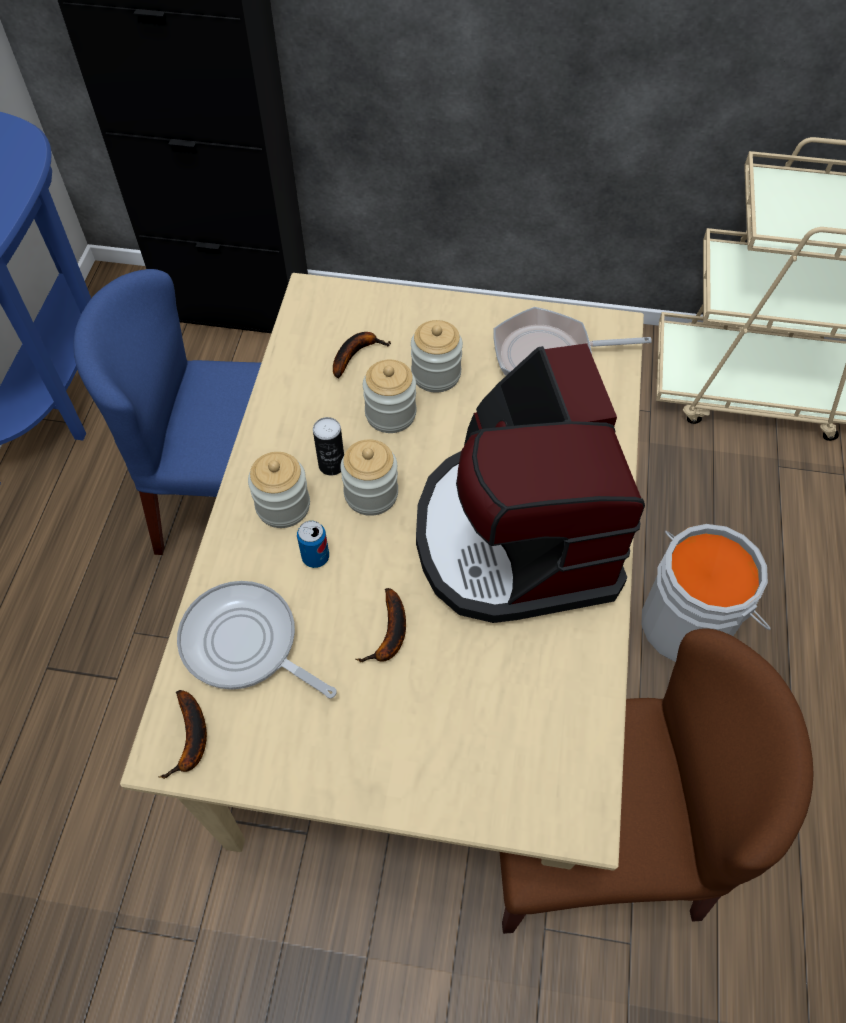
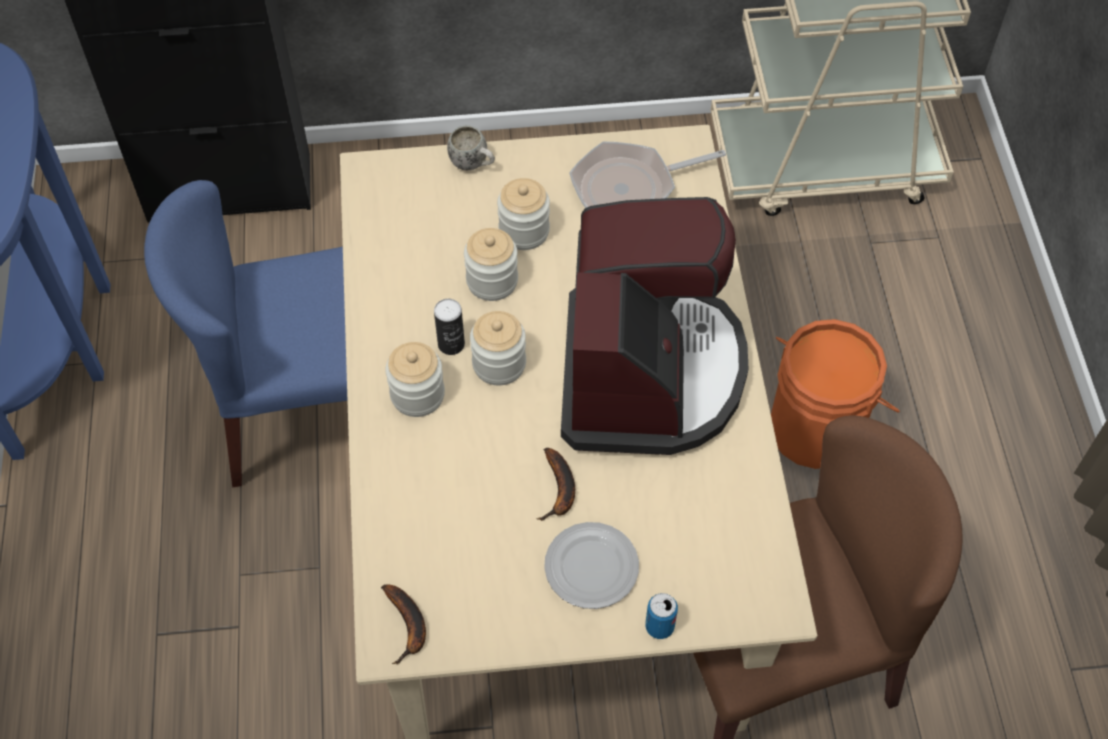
camera: 15 degrees left, 0 degrees up
frying pan [177,581,337,699] -> none
can [297,521,329,568] -> can moved to [645,593,678,639]
banana [333,332,391,378] -> none
coffee machine [416,343,645,623] -> coffee machine turned 150 degrees counterclockwise [561,197,748,455]
grey bucket [641,524,771,662] -> orange bucket [771,319,900,469]
none -> white mug [447,125,495,170]
none -> plate [544,522,639,609]

